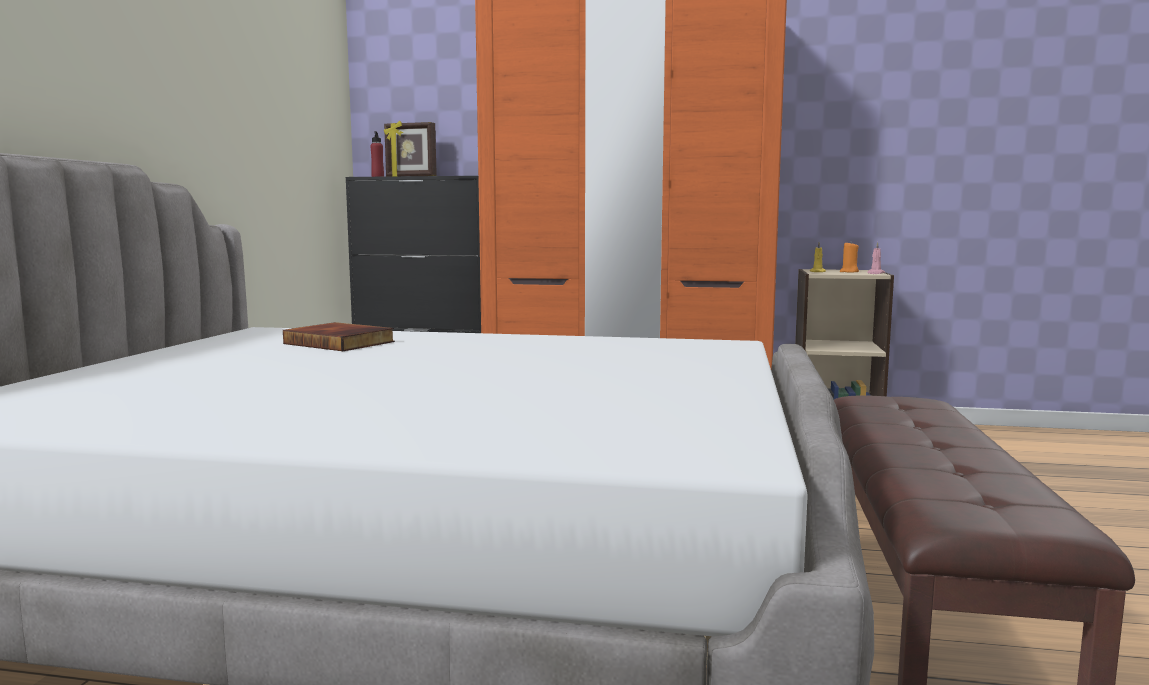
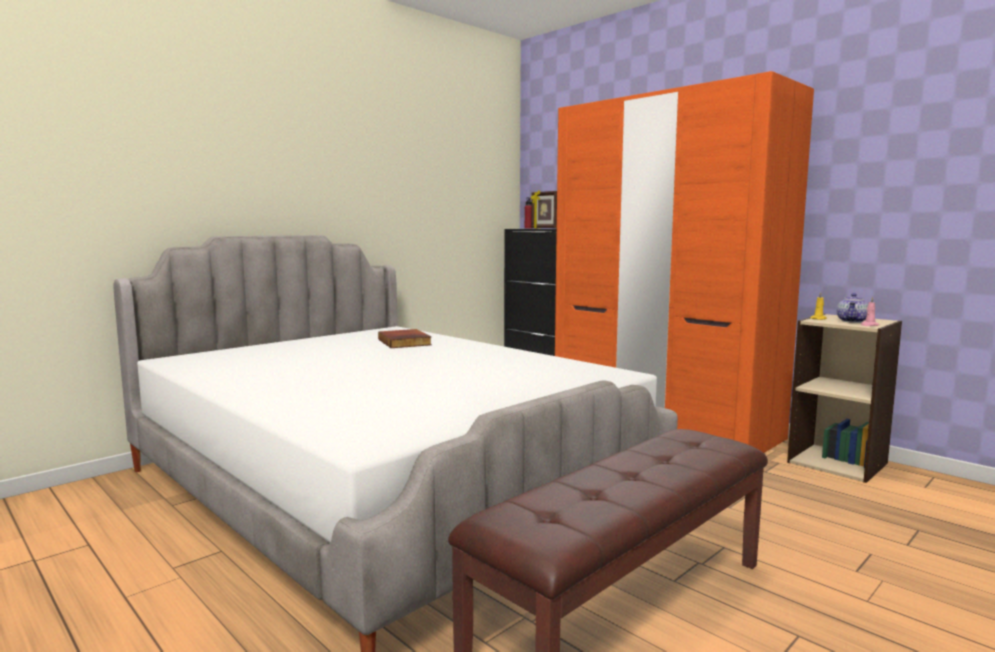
camera: 35 degrees right, 0 degrees up
orange candle [840,242,859,273] -> teapot [837,293,868,323]

